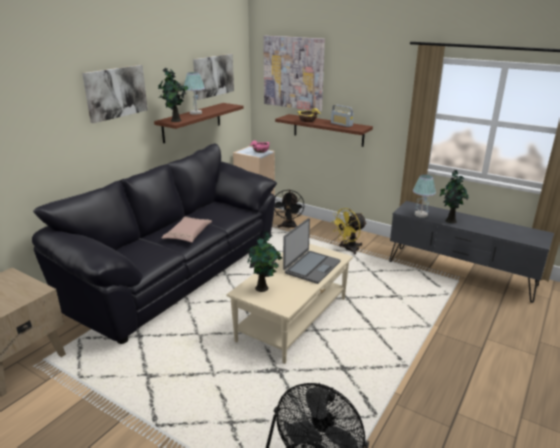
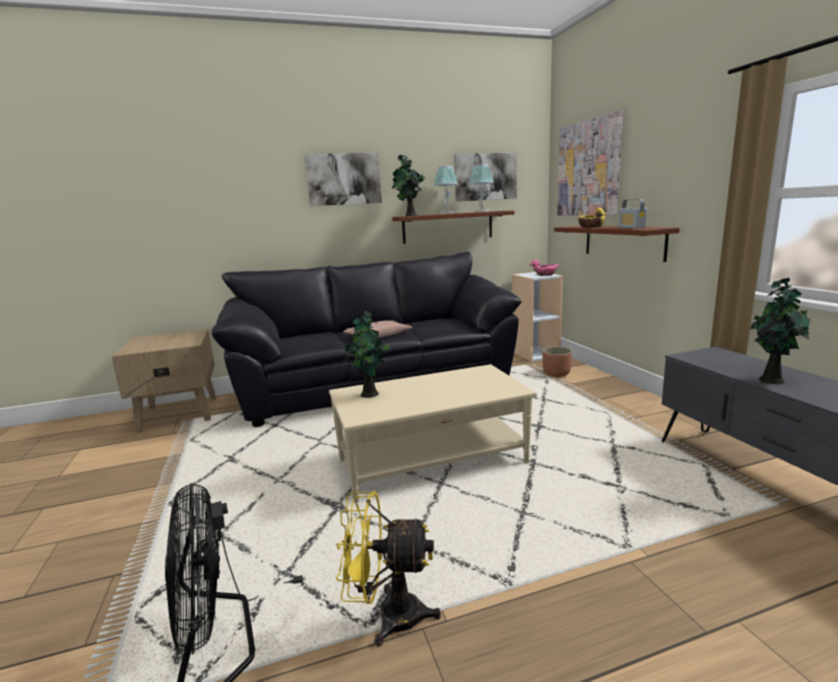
camera: 40 degrees right, 10 degrees down
black fan [274,190,304,229] -> planter [542,347,572,377]
laptop [283,218,341,284] -> none
yellow fan [331,208,367,254] -> yellow fan moved to [336,491,441,647]
table lamp [413,175,436,218] -> table lamp moved to [469,164,493,212]

